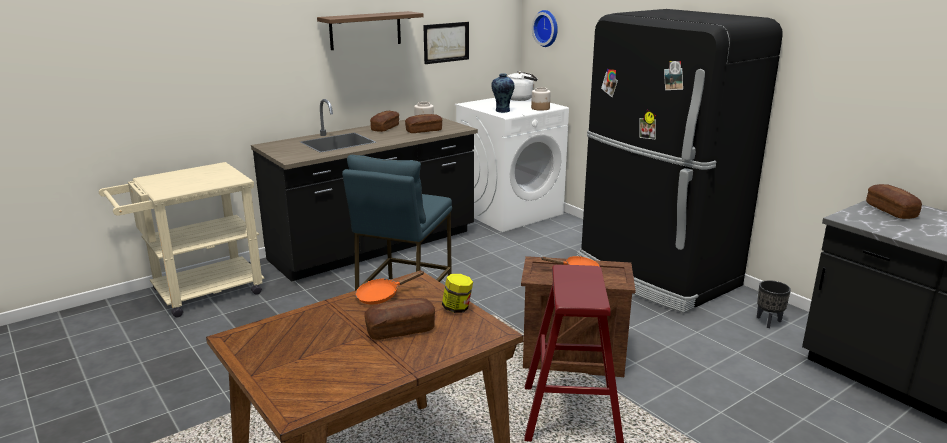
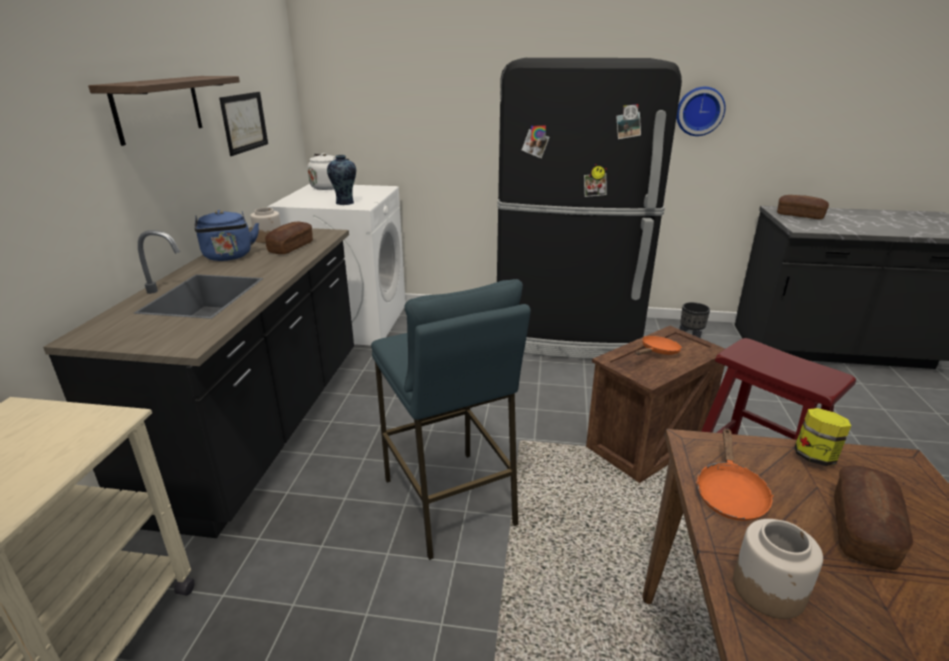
camera: 45 degrees left, 5 degrees up
bread [370,111,399,132] -> blue kettle [194,210,259,261]
jar [531,87,551,111] -> jar moved to [733,519,823,619]
wall clock [532,10,558,47] -> wall clock moved to [676,87,726,136]

